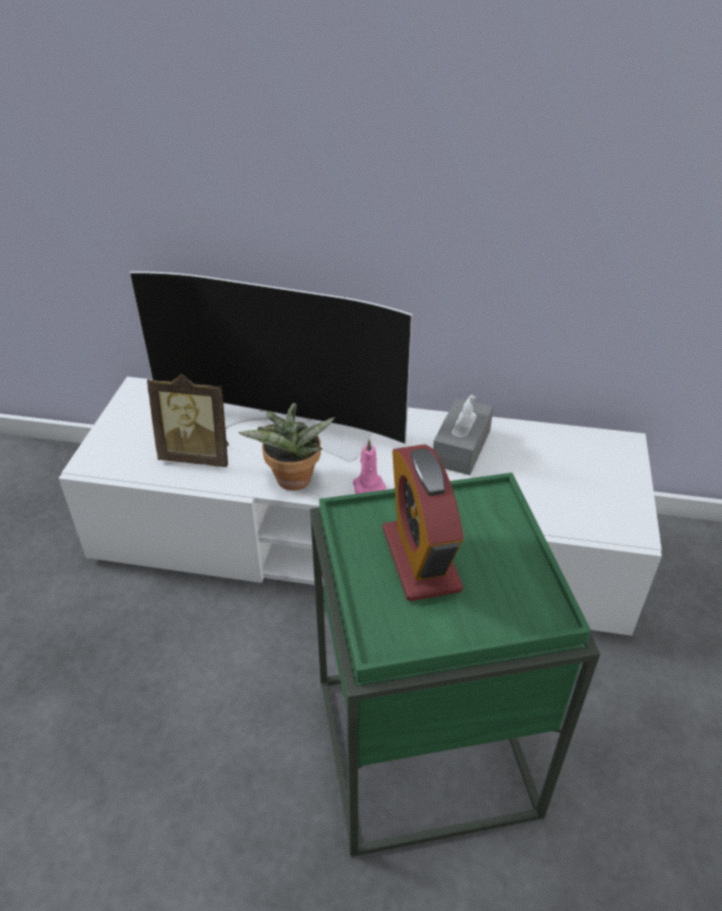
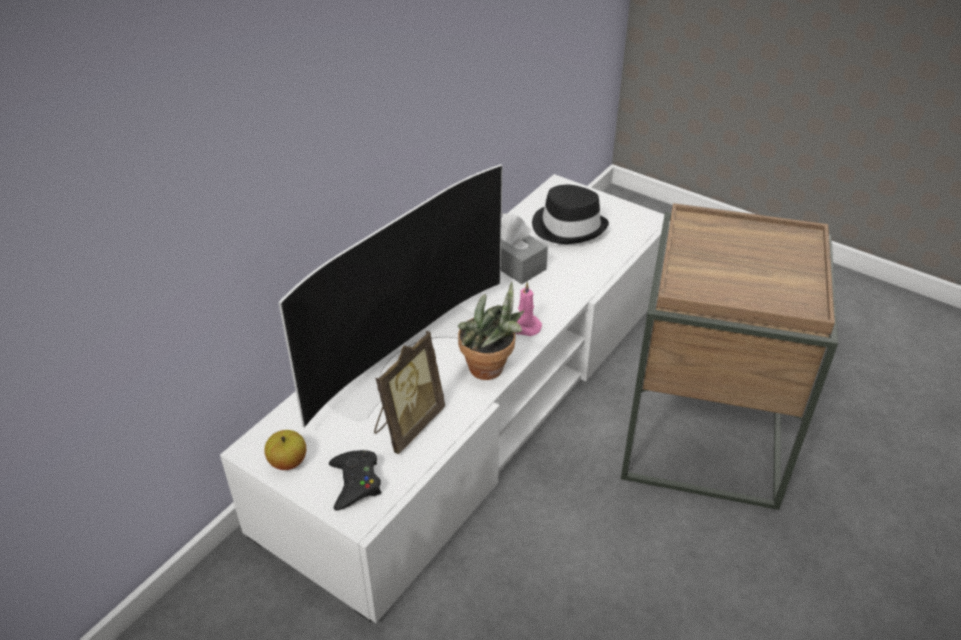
camera: 65 degrees left, 0 degrees up
green side table [310,473,600,857] -> brown side table [621,203,838,510]
alarm clock [383,445,464,601] -> none
none -> apple [264,430,306,470]
none -> black game controller [329,450,381,510]
none -> black hat [532,185,609,244]

